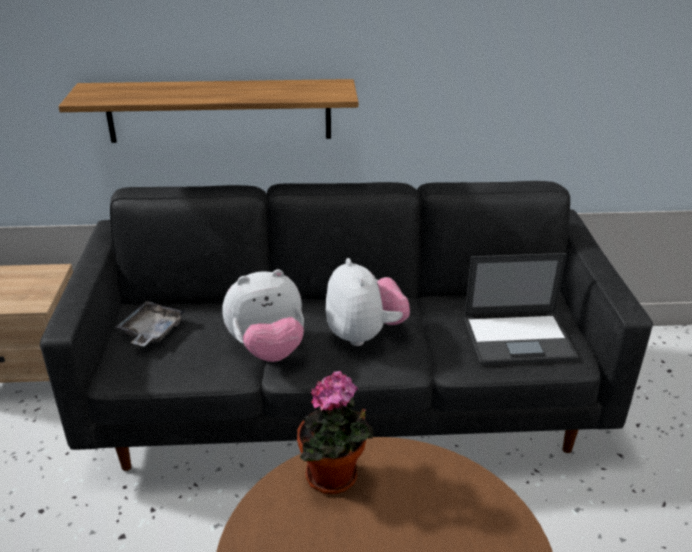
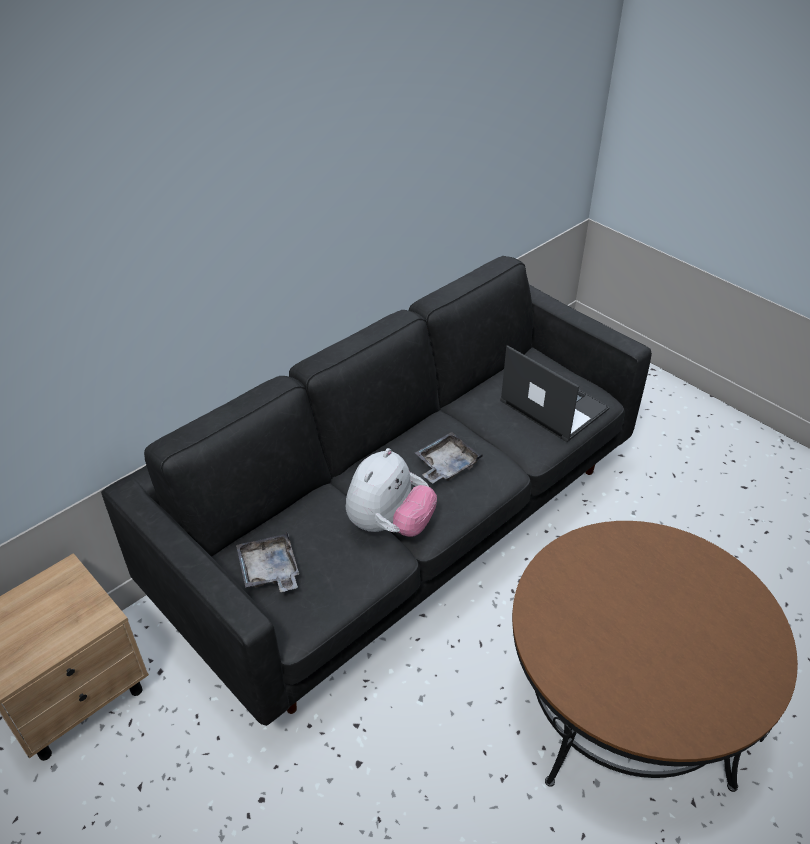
camera: 40 degrees left, 10 degrees up
shelf [58,79,358,143] -> none
potted plant [297,371,374,494] -> none
plush toy [326,258,410,346] -> grey tray [415,432,483,484]
laptop [464,253,579,365] -> laptop turned 90 degrees counterclockwise [500,345,610,442]

